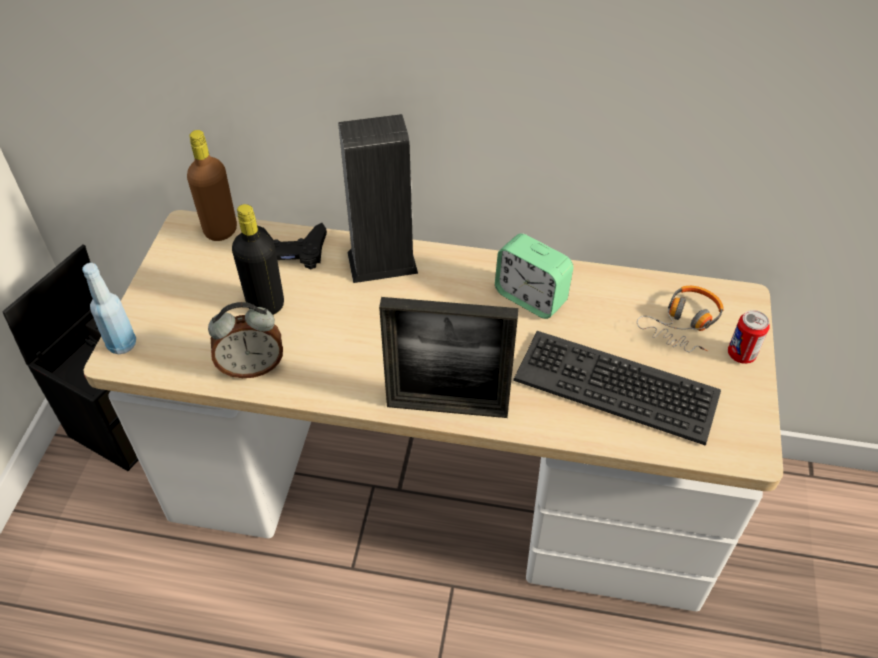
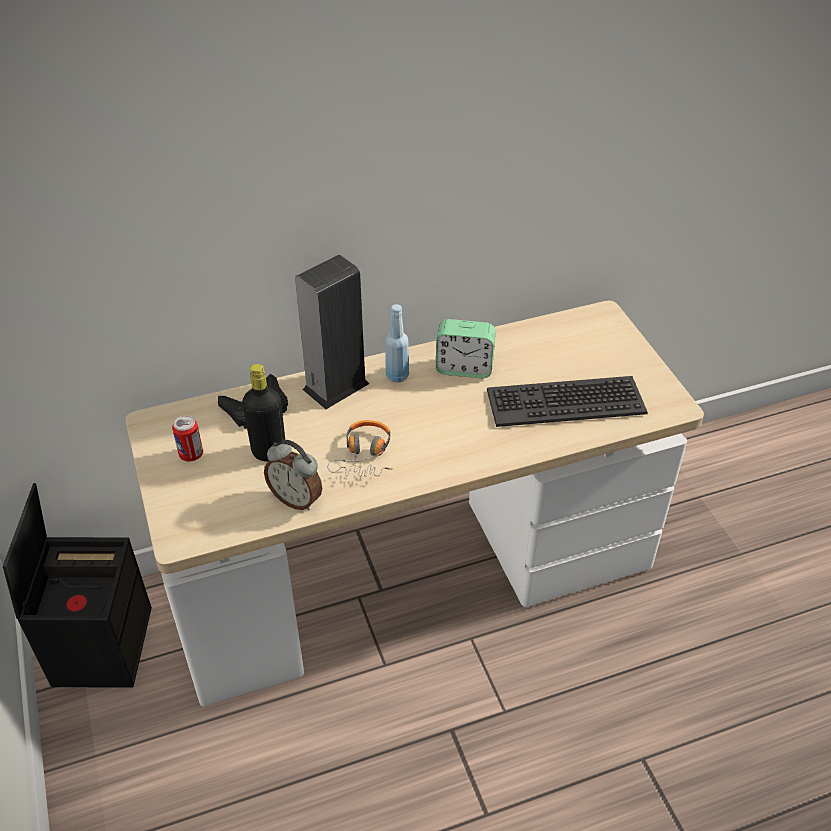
camera: 30 degrees left, 5 degrees down
blue bottle [82,263,136,354] -> blue bottle moved to [385,304,409,383]
brown bottle [187,130,237,241] -> none
alarm clock [208,302,283,378] -> alarm clock turned 75 degrees clockwise [264,440,322,511]
picture frame [379,297,518,418] -> none
headphones [637,286,723,352] -> headphones moved to [327,420,393,477]
can [728,310,770,364] -> can moved to [172,415,203,461]

